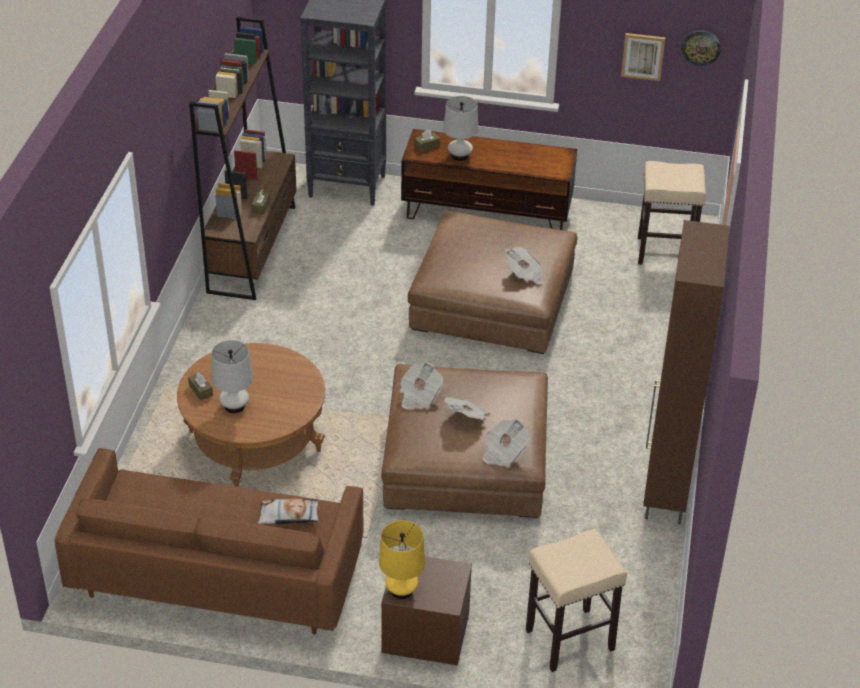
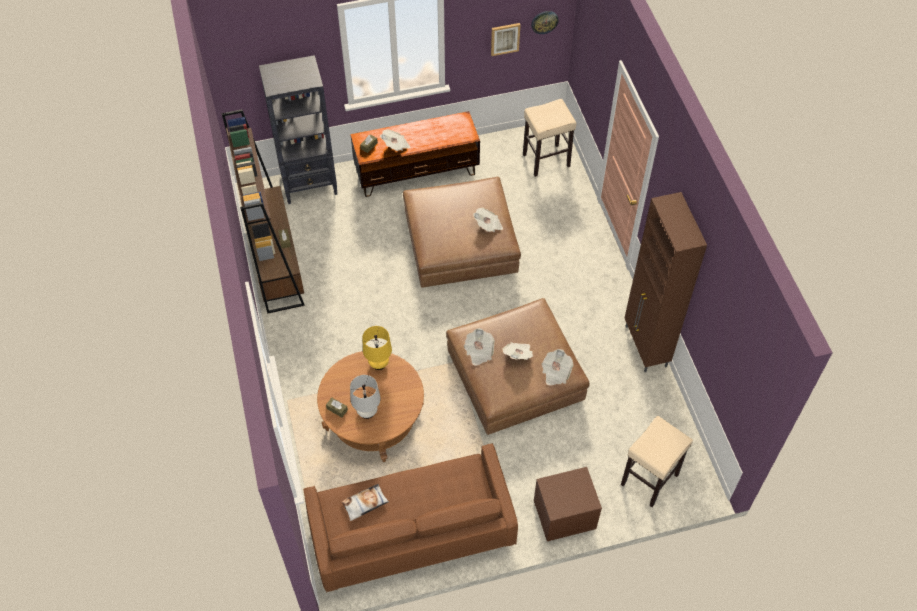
camera: 25 degrees left, 15 degrees up
pillow [258,498,319,524] -> pillow moved to [342,484,389,521]
yellow table lamp [379,521,425,599] -> yellow table lamp moved to [363,326,392,370]
white table lamp [443,96,478,161] -> newspaper [380,129,411,151]

